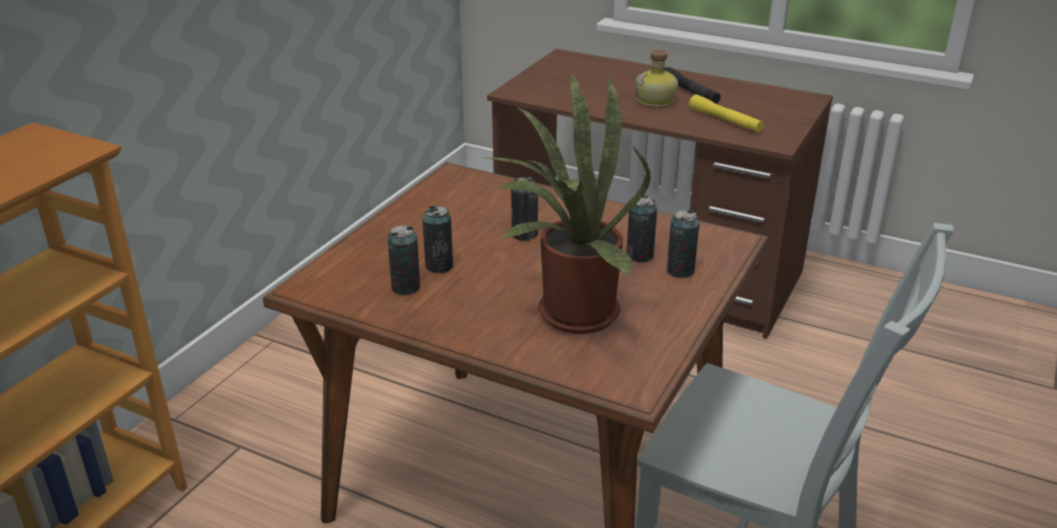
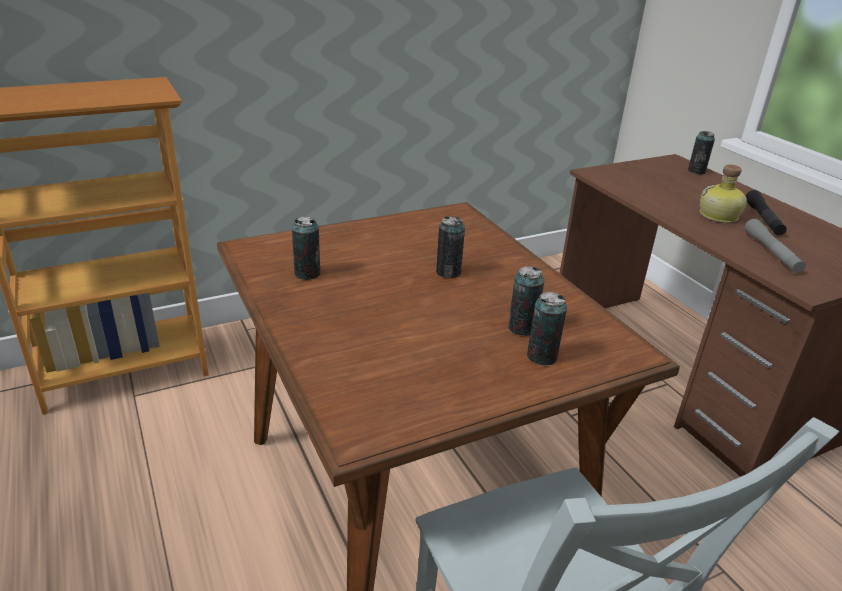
camera: 35 degrees right, 0 degrees up
can [422,205,453,273] -> can moved to [688,131,715,174]
potted plant [481,73,651,334] -> none
yellow flashlight [689,94,764,132] -> grey flashlight [744,219,806,273]

